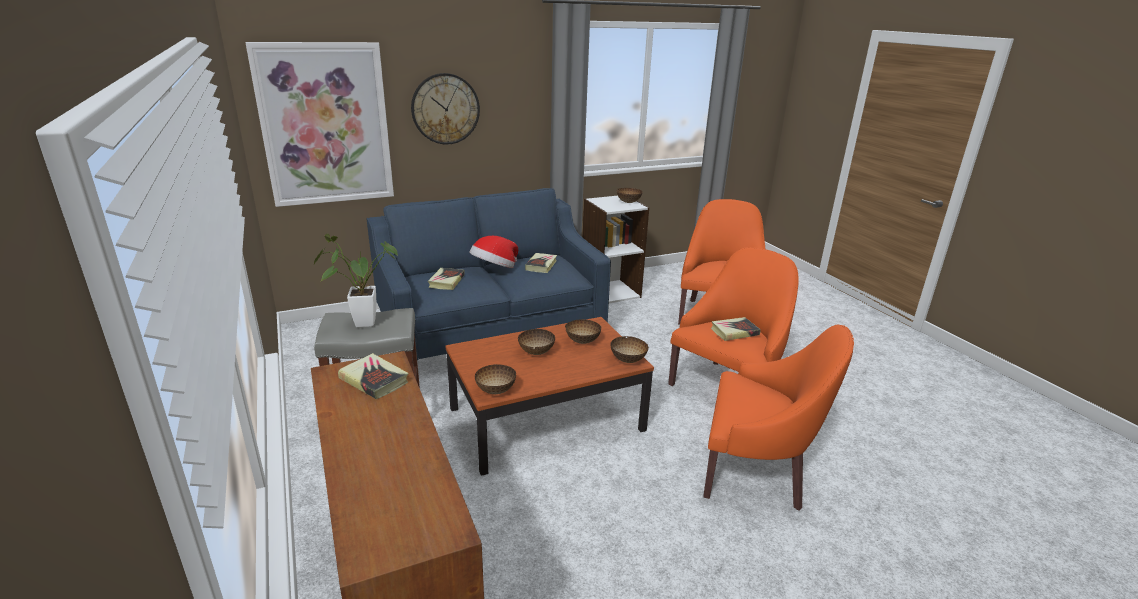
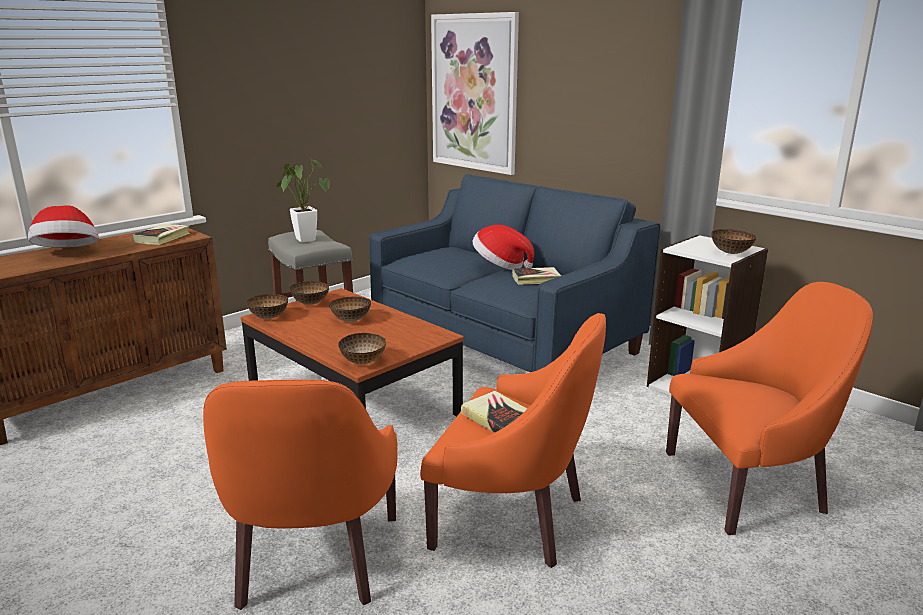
camera: 70 degrees right, 5 degrees down
wall clock [411,73,480,144] -> none
book [428,268,465,290] -> none
bowl [565,319,602,344] -> bowl moved to [290,281,329,305]
none -> hat [28,205,99,247]

